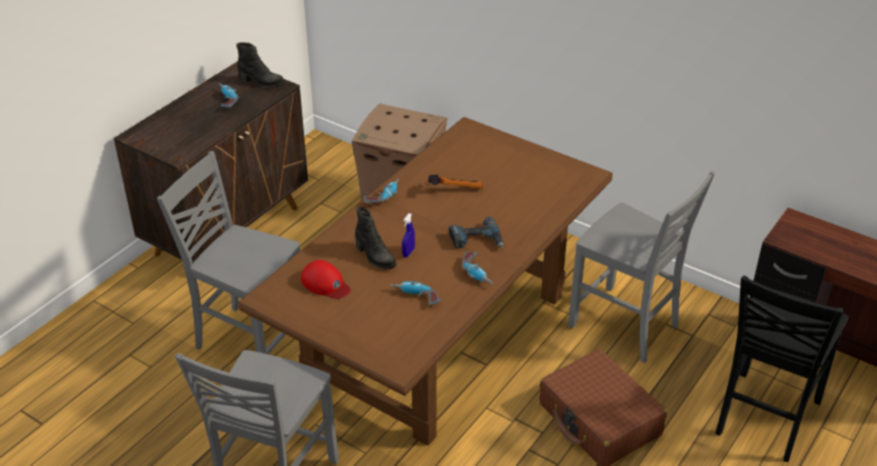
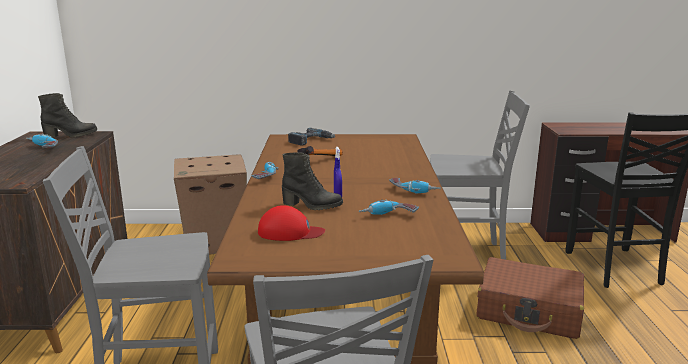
camera: 35 degrees left, 20 degrees down
power drill [449,217,504,249] -> power drill moved to [288,128,335,146]

